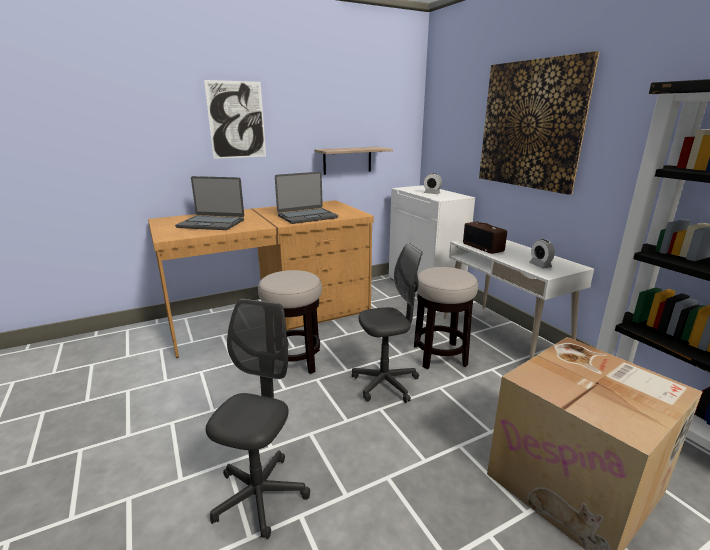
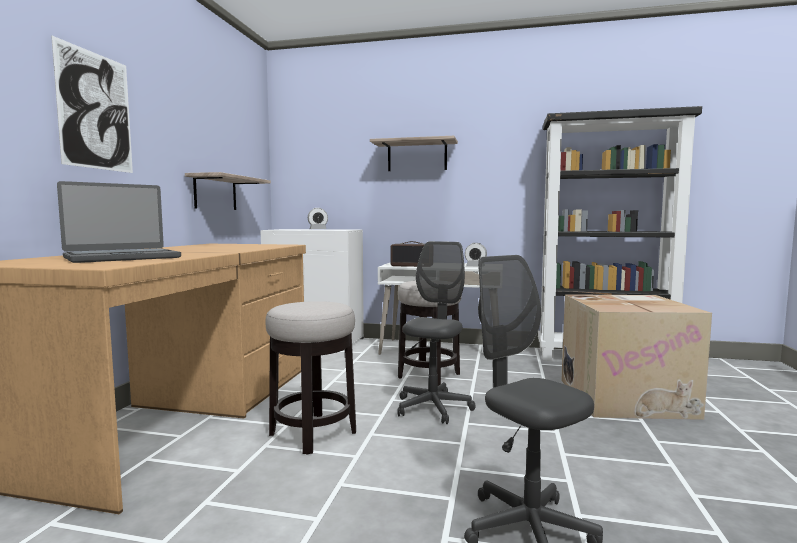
camera: 50 degrees left, 15 degrees down
laptop [275,172,338,224] -> none
picture [479,51,599,195] -> shelf [370,136,458,171]

